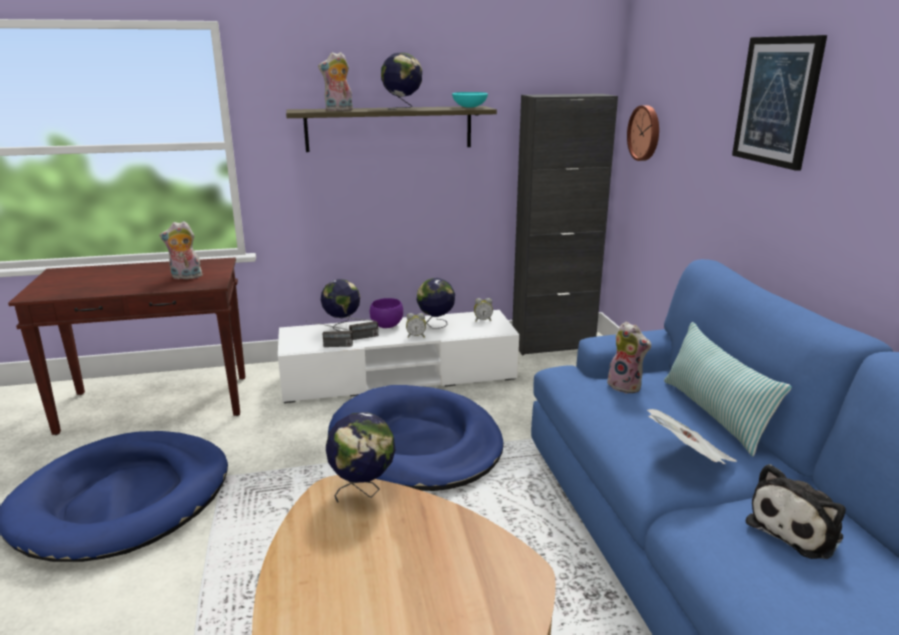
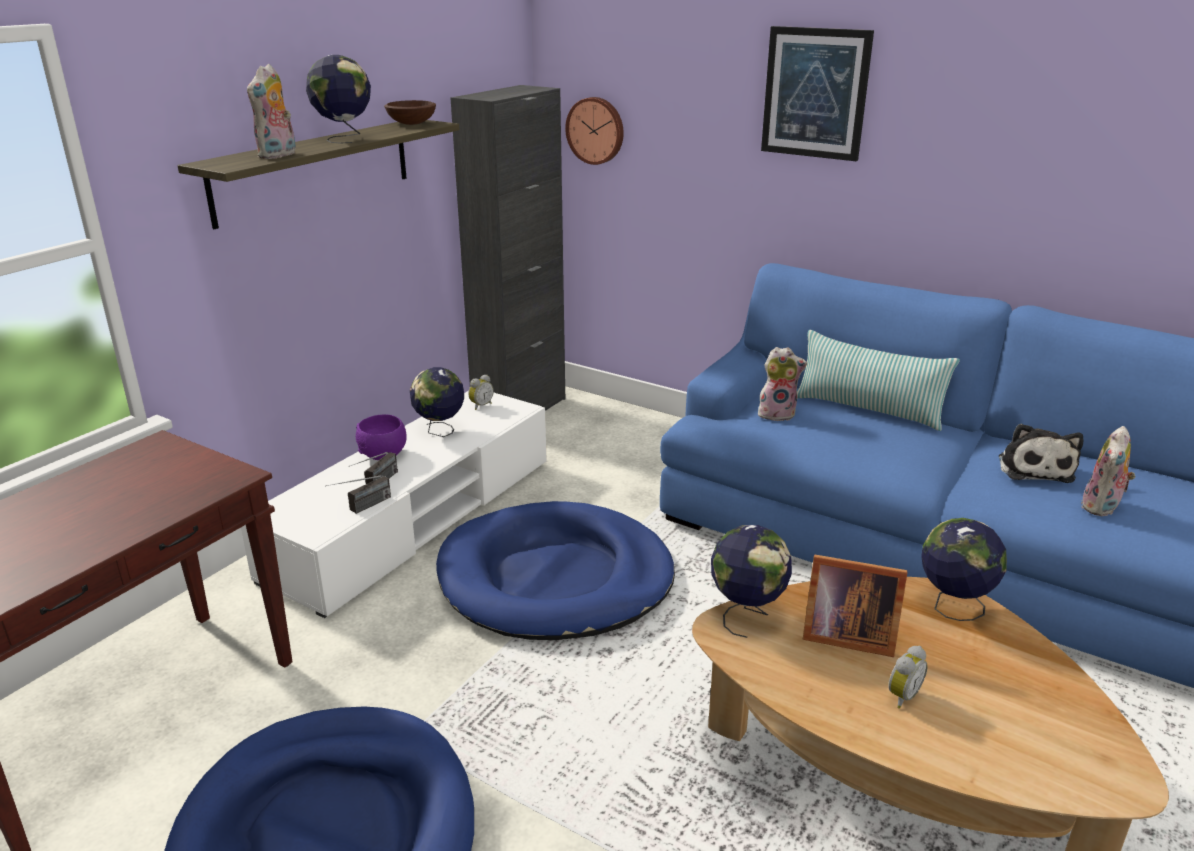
camera: 45 degrees left, 5 degrees up
plush toy [160,221,202,280] -> plush toy moved to [1081,426,1135,516]
globe [321,279,360,331] -> globe moved to [921,518,1007,621]
alarm clock [406,313,426,338] -> alarm clock moved to [888,646,928,709]
turquoise bowl [452,92,488,108] -> brown bowl [384,100,436,125]
newspaper [647,409,737,464] -> none
none -> picture frame [803,555,907,657]

